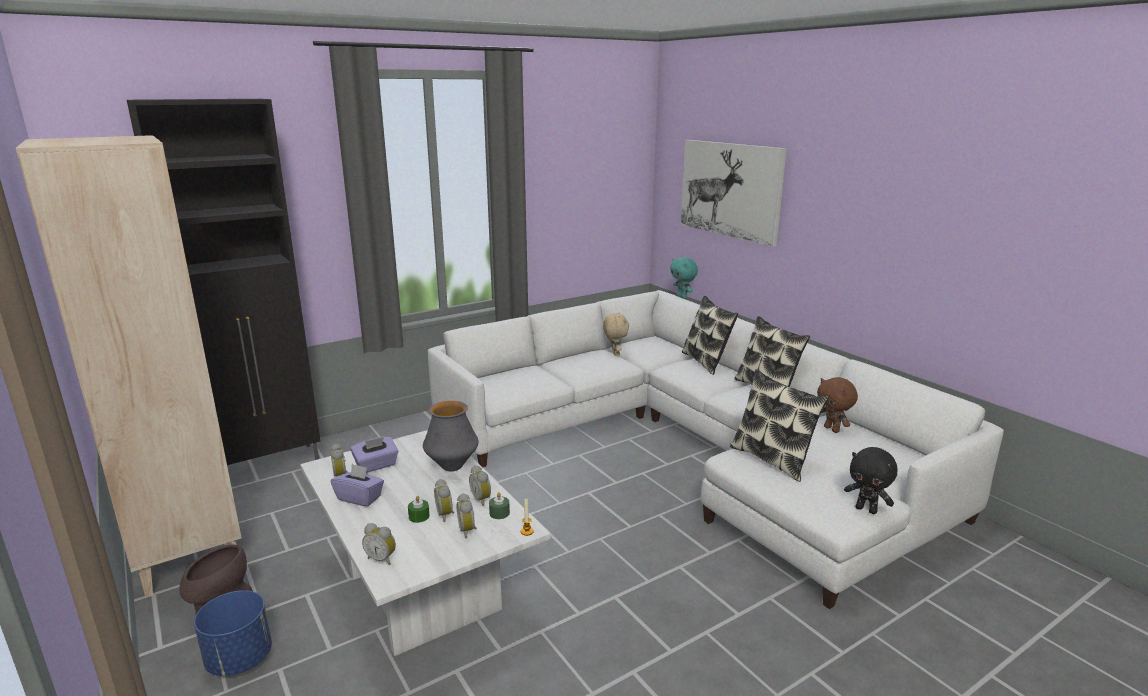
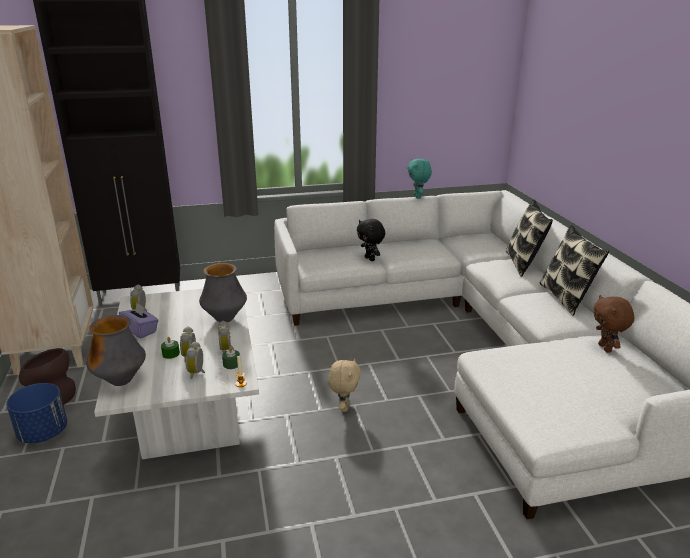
camera: 20 degrees right, 5 degrees up
purple tissue box [350,437,399,473] -> none
alarm clock [362,523,396,565] -> vase [86,315,146,386]
beige plush toy [603,313,629,356] -> beige plush toy moved to [328,358,361,412]
turquoise plush toy [670,257,698,298] -> turquoise plush toy moved to [407,159,432,199]
picture [681,140,787,247] -> none
pillow [730,369,829,482] -> none
black plush toy [844,447,898,514] -> black plush toy moved to [357,219,385,261]

